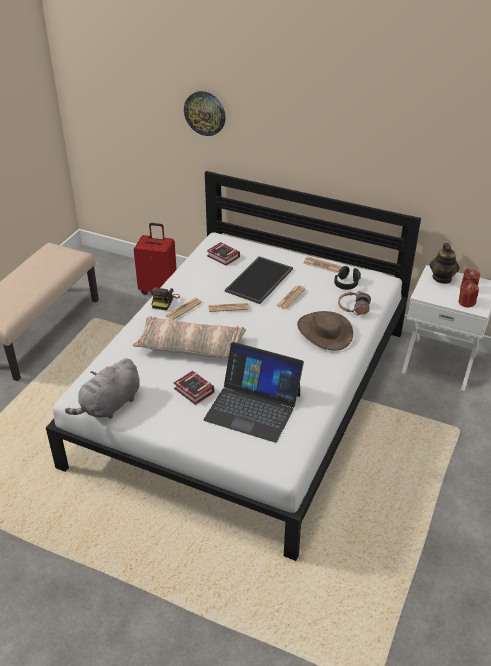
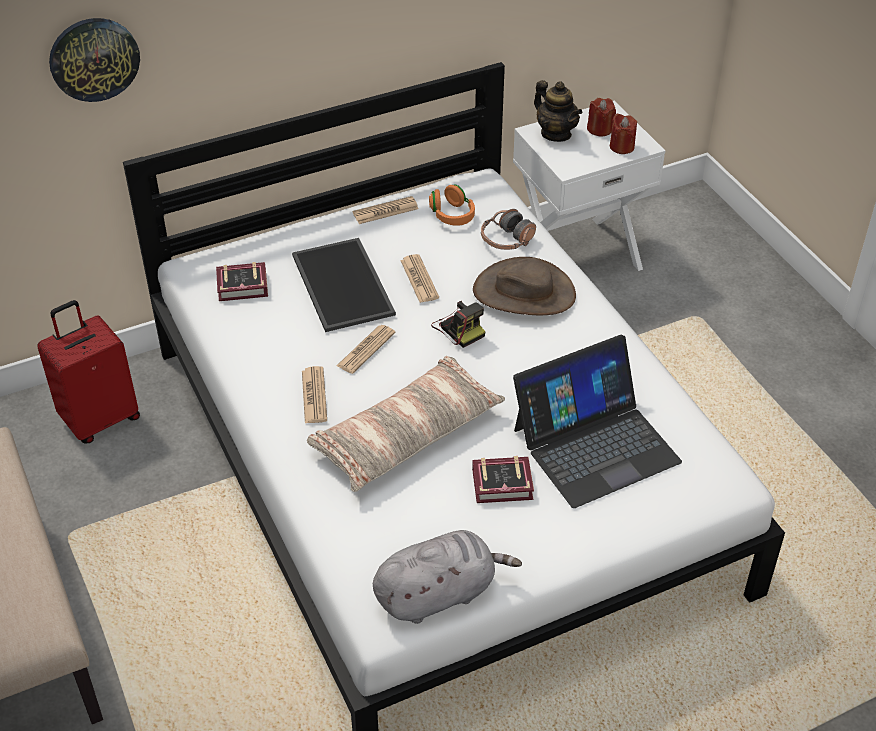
camera: 50 degrees left, 5 degrees up
grey plush toy [65,358,140,419] -> grey plush toy turned 105 degrees counterclockwise [373,530,522,624]
camera [151,287,180,310] -> camera moved to [431,301,486,348]
black headphones [334,266,361,290] -> orange headphones [429,184,475,226]

